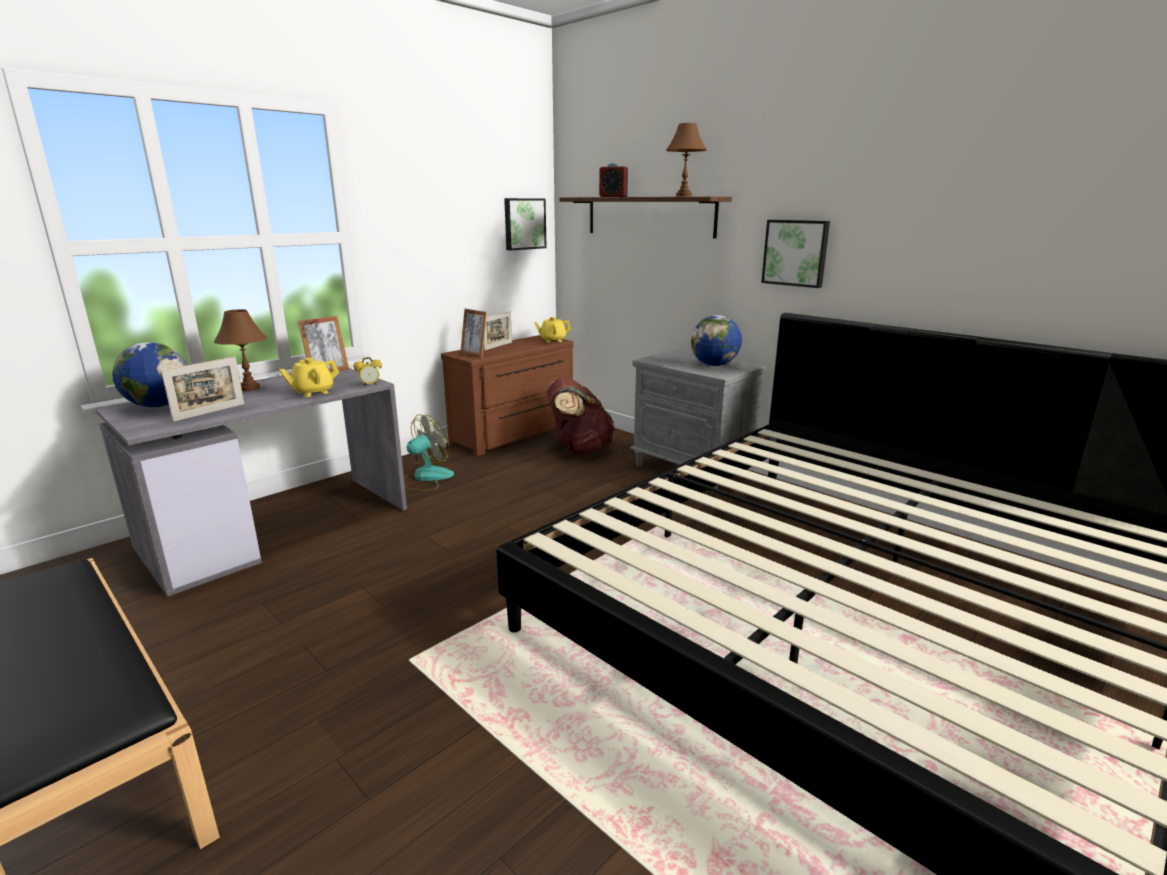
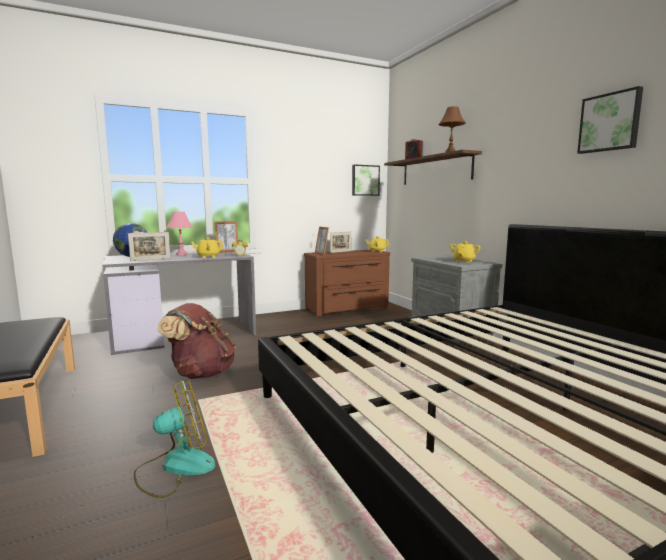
camera: 20 degrees right, 10 degrees down
brown table lamp [214,309,267,391] -> pink table lamp [166,211,193,255]
fan [404,414,454,491] -> fan moved to [134,378,215,498]
brown backpack [546,378,615,454] -> brown backpack moved to [157,303,236,379]
globe [691,315,742,366] -> yellow teapot [450,241,481,263]
picture [761,220,830,288] -> picture moved to [577,86,643,154]

